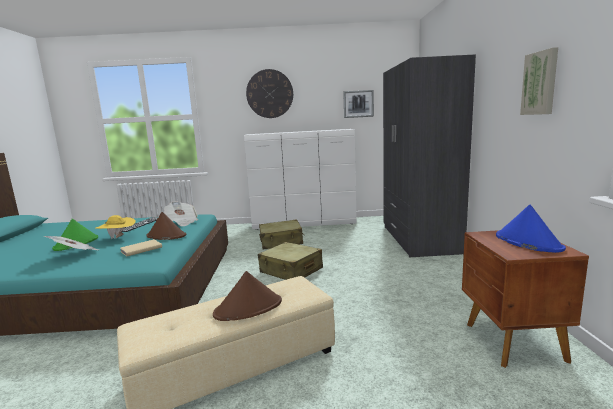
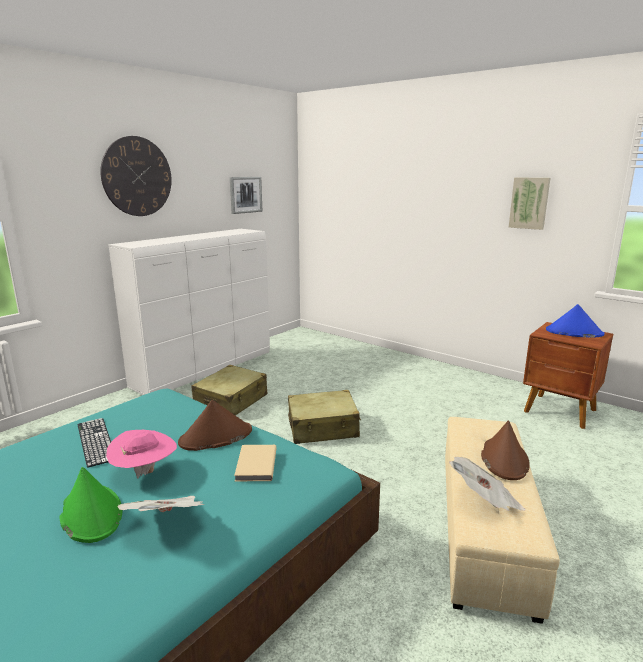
camera: 50 degrees left, 5 degrees up
yellow hat [96,215,136,239] -> pink hat [106,430,177,479]
newspaper [164,202,198,226] -> newspaper moved to [449,457,525,511]
grey wardrobe [383,54,476,257] -> none

